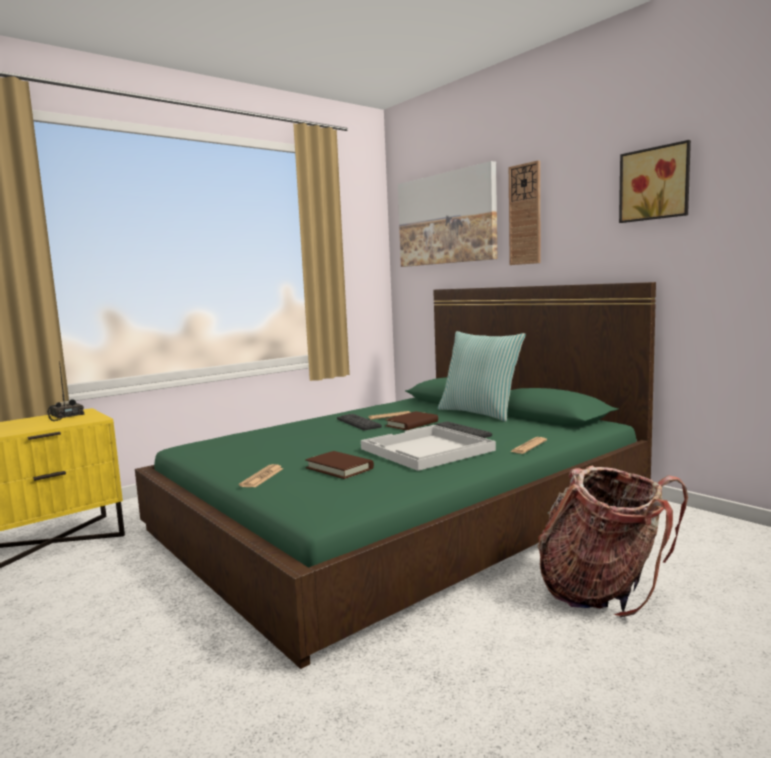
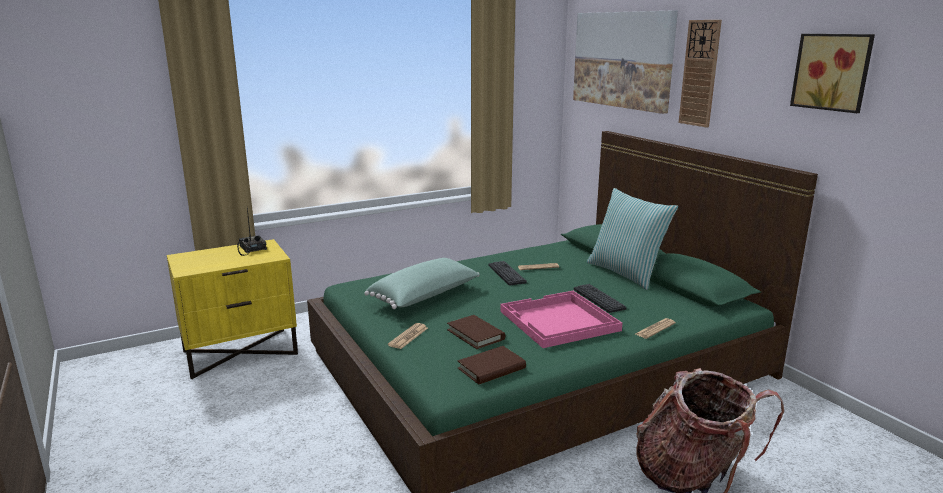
camera: 10 degrees right, 10 degrees up
white tray [361,425,496,471] -> pink tray [500,291,622,348]
brown book [385,411,438,430] -> brown book moved to [458,346,526,384]
none -> green pillow [364,258,480,309]

